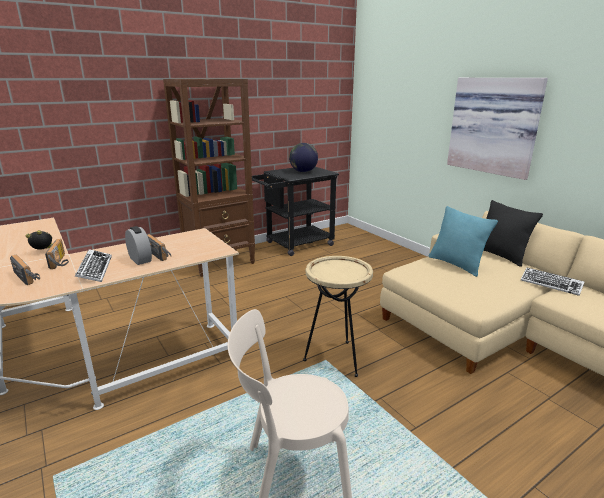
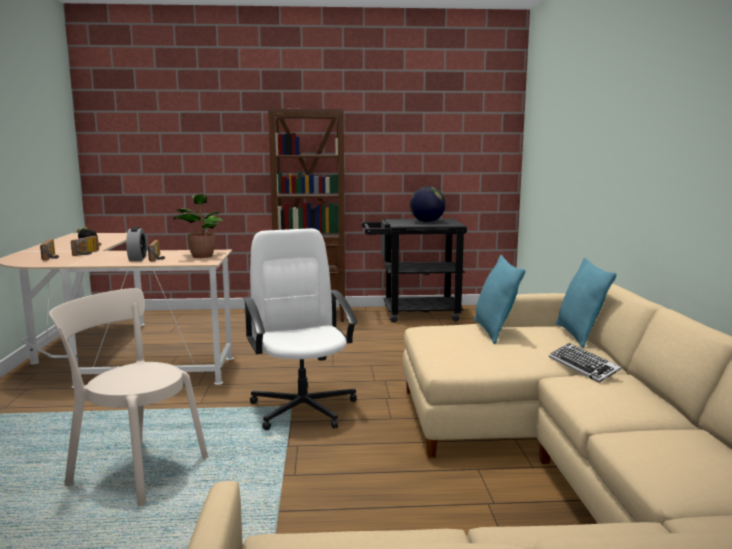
camera: 30 degrees right, 10 degrees down
keyboard [75,249,112,282] -> none
beige side table [303,256,373,377] -> white office chair [243,228,358,430]
picture [447,78,548,180] -> none
black pillow [483,200,543,267] -> turquoise pillow [556,258,617,348]
none -> potted plant [173,194,224,258]

